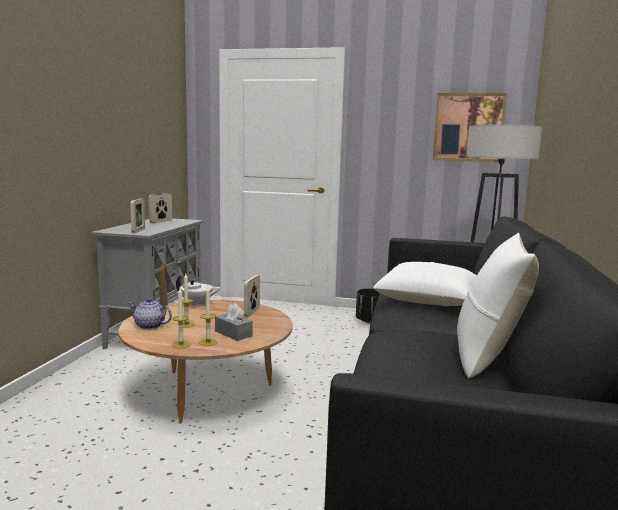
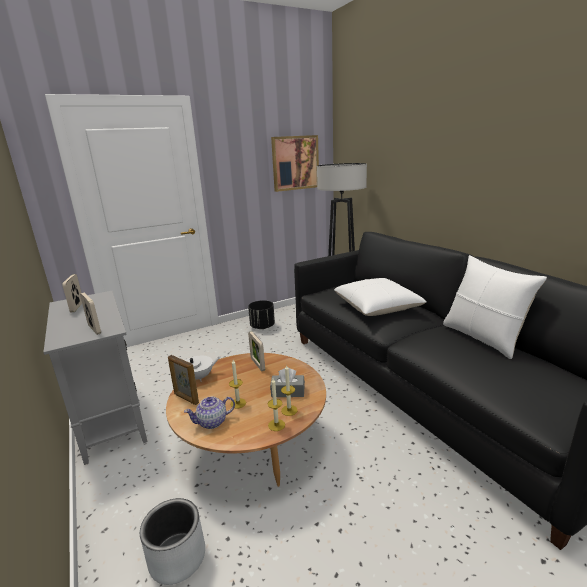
camera: 40 degrees left, 10 degrees up
none -> grey planter [140,498,205,585]

